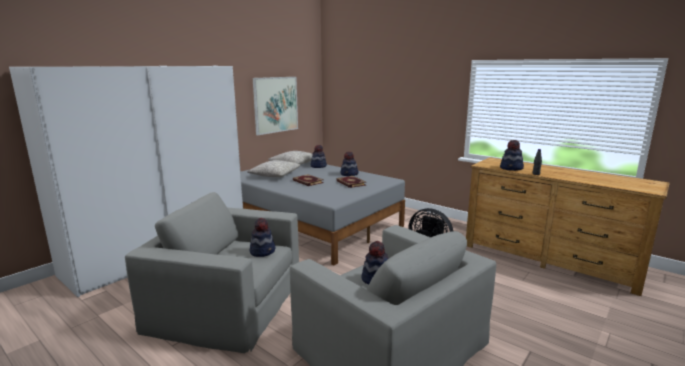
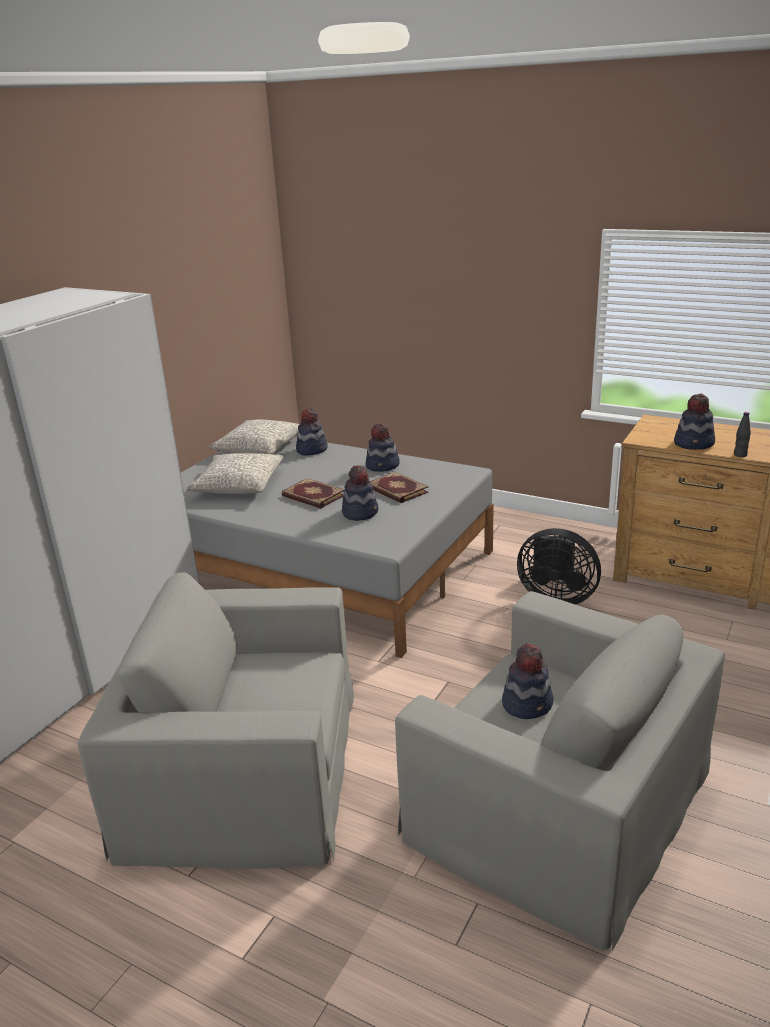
camera: 10 degrees left, 10 degrees up
hat [250,218,275,257] -> hat moved to [342,465,378,521]
picture [253,77,298,135] -> none

